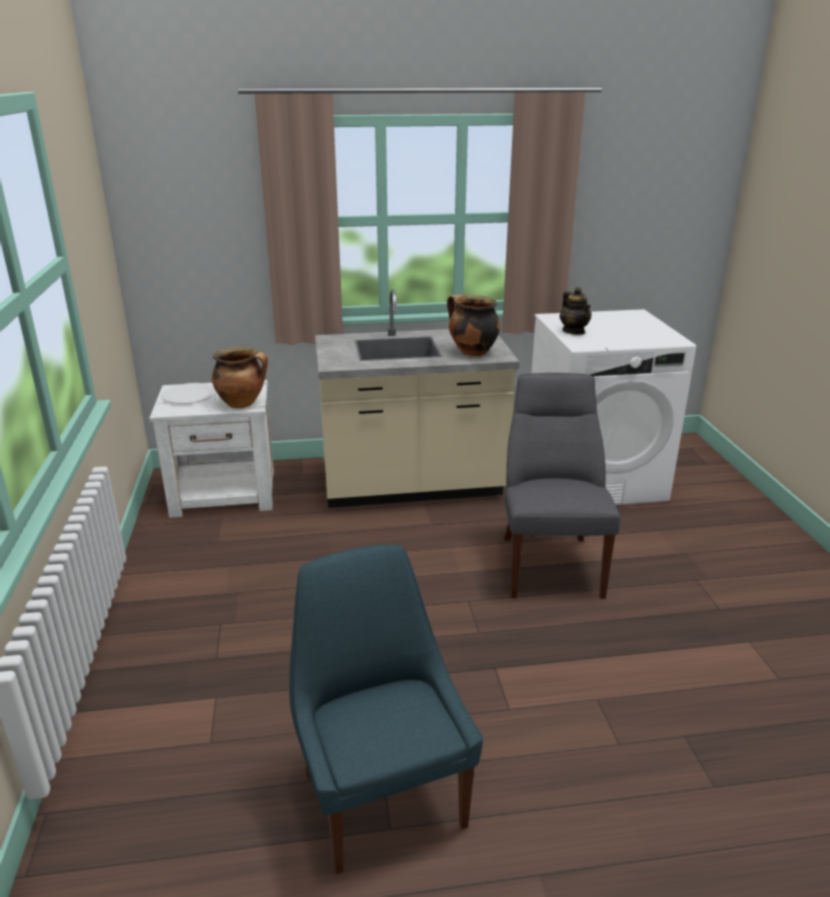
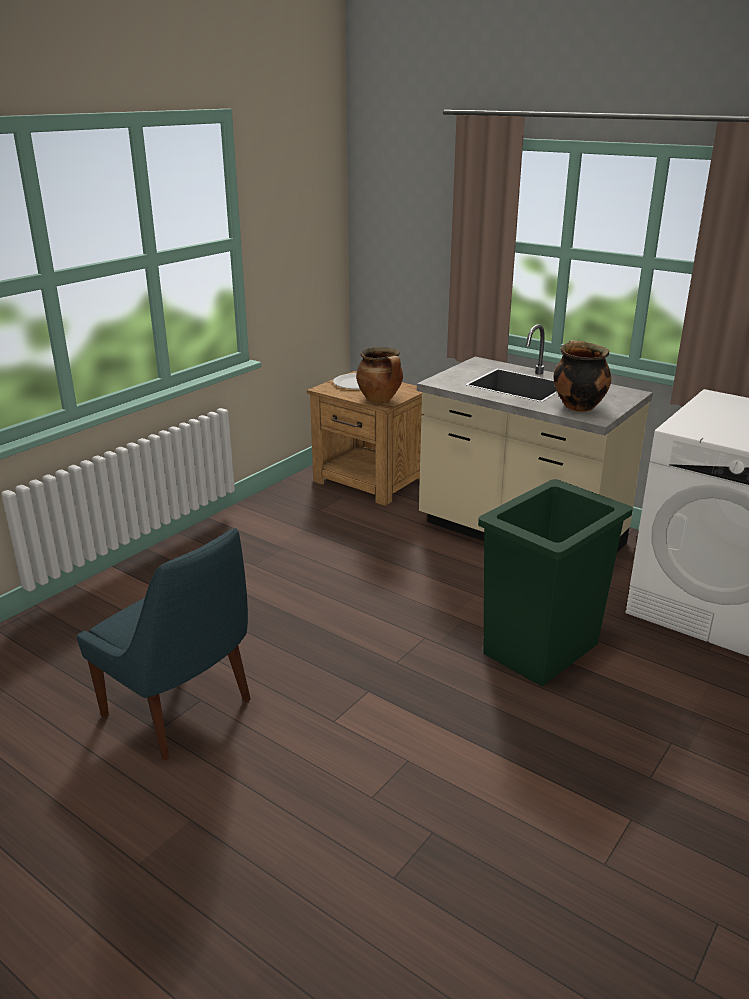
camera: 45 degrees right, 0 degrees up
white nightstand [149,380,274,518] -> brown nightstand [307,371,424,506]
blue chair [289,545,483,874] -> blue chair turned 105 degrees clockwise [77,528,251,760]
grey chair [504,373,620,599] -> green trash can [478,479,633,686]
teapot [559,287,592,335] -> none

